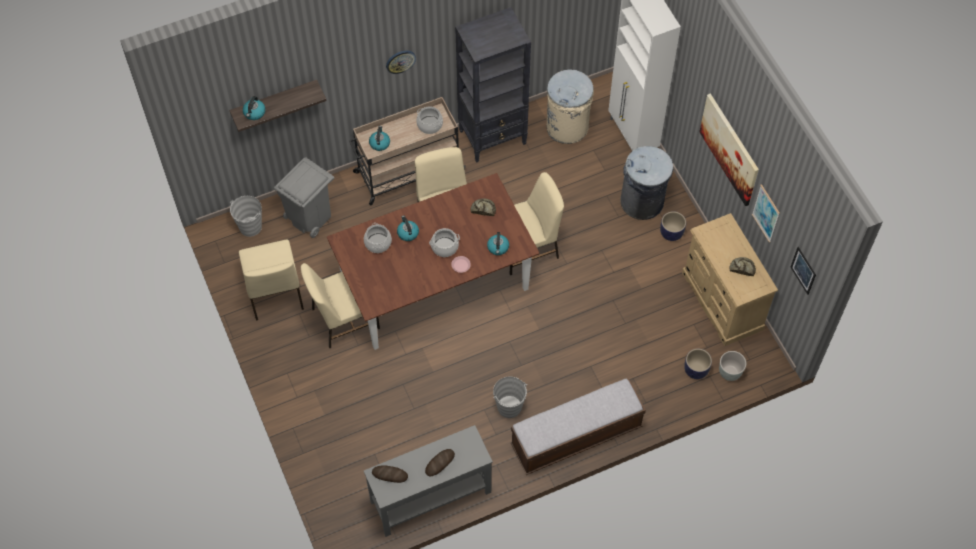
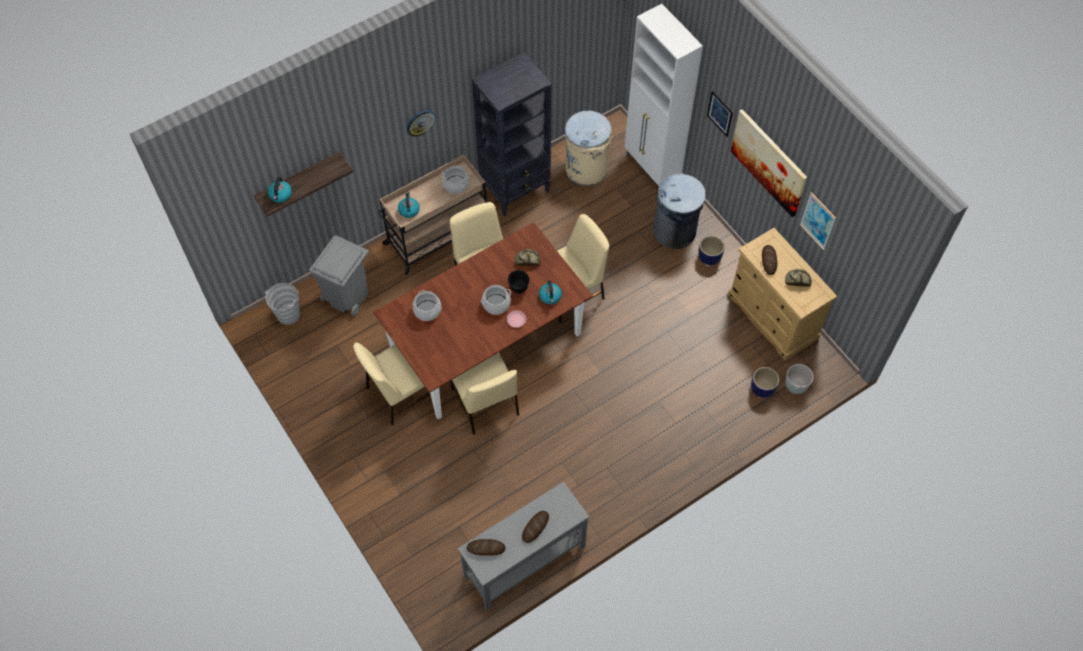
camera: 10 degrees left, 0 degrees up
beige chair [239,240,304,321] -> beige chair moved to [450,352,519,435]
kettle [397,215,419,241] -> none
grey bucket [493,377,527,418] -> none
bench [511,379,646,475] -> none
picture [791,247,816,295] -> picture moved to [707,91,733,137]
none -> black bowl [508,270,530,293]
none -> bread [762,245,777,275]

